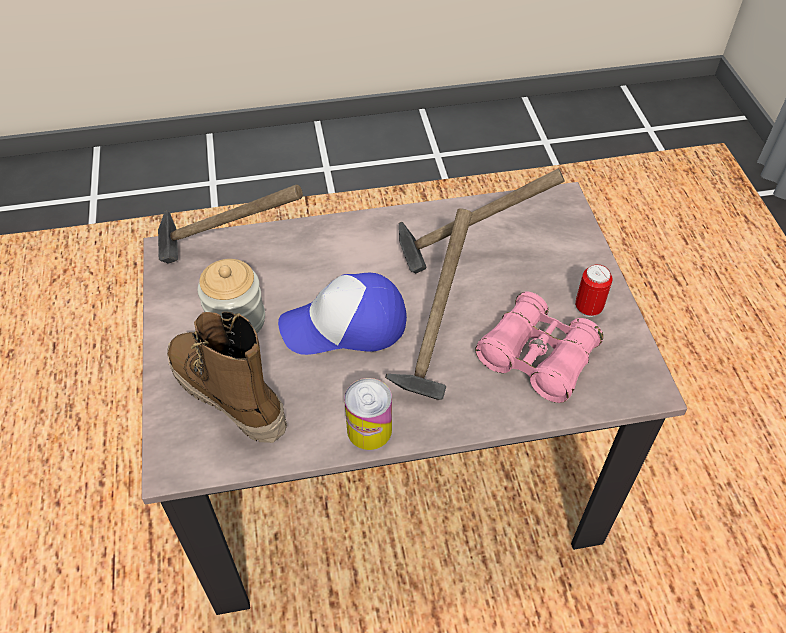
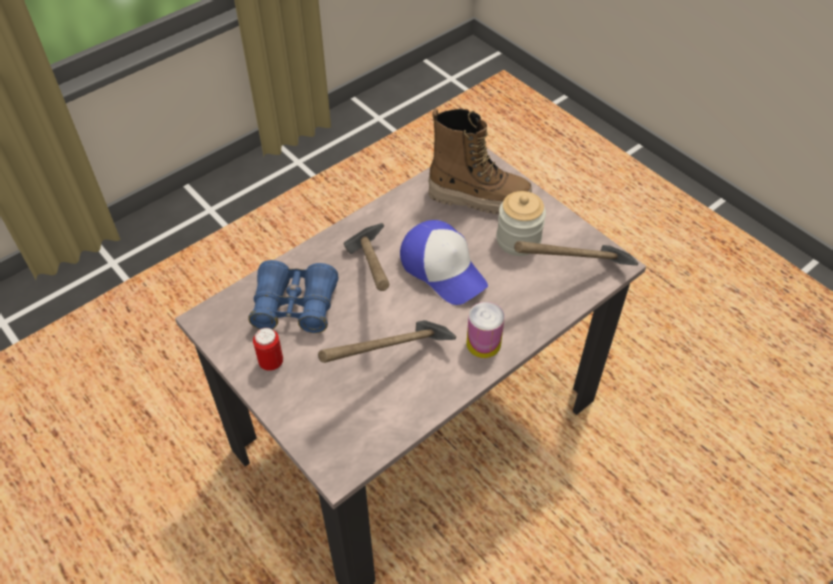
camera: 150 degrees right, 0 degrees up
cap [278,273,407,355] -> cap turned 90 degrees clockwise [400,220,488,305]
can [344,378,392,450] -> can moved to [466,302,505,358]
pink binoculars [475,291,603,403] -> blue binoculars [248,260,338,333]

